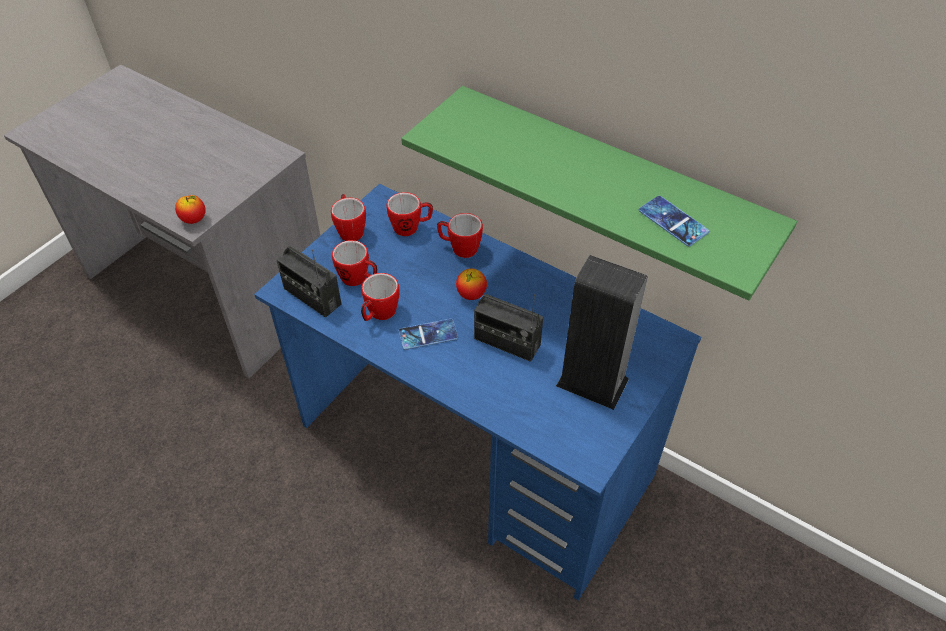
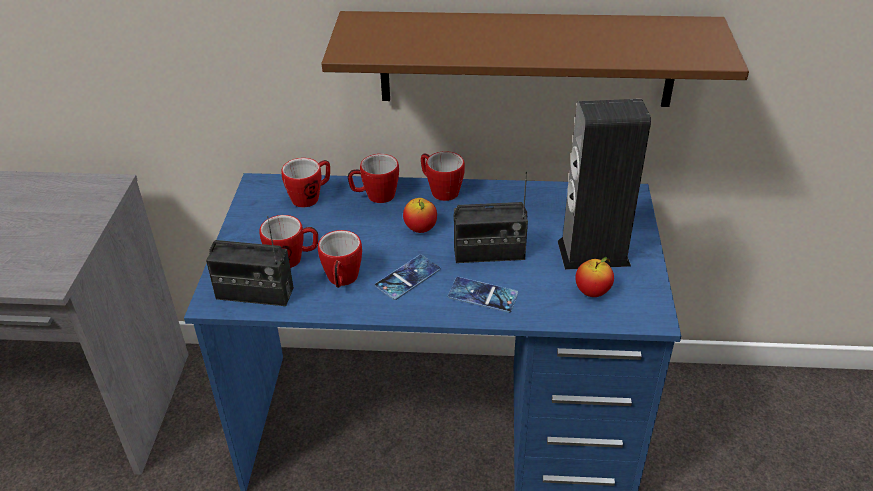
camera: 30 degrees left, 10 degrees down
apple [175,195,206,224] -> apple moved to [575,257,614,297]
mug [331,194,366,241] -> mug moved to [421,151,465,201]
green shelf [401,86,797,300] -> brown shelf [321,11,749,107]
phone [639,196,709,246] -> phone moved to [448,277,518,313]

